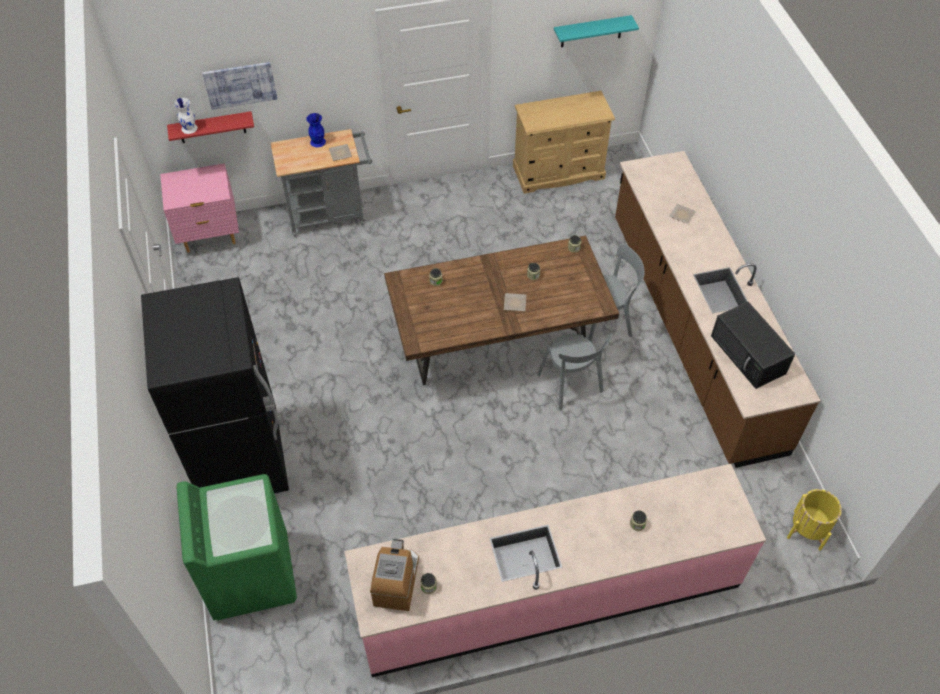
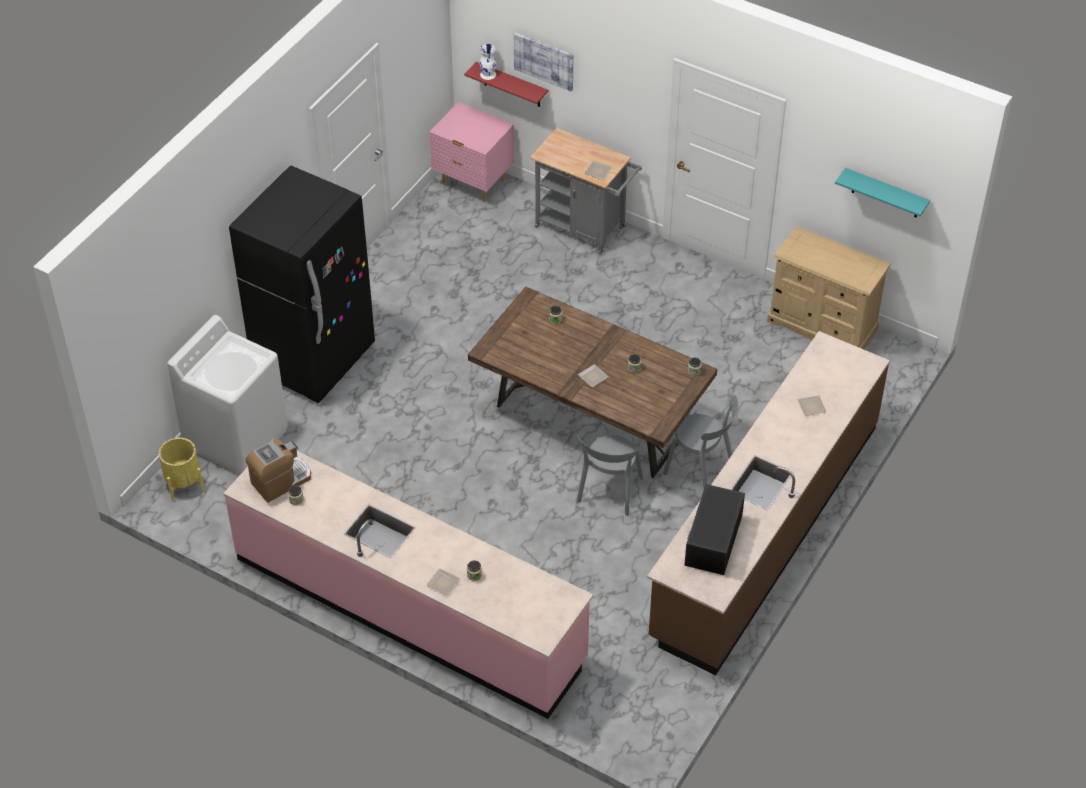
camera: 45 degrees right, 5 degrees down
green washing machine [176,474,297,621] -> white washing machine [167,315,288,475]
blue vase [306,113,326,147] -> none
yellow planter [787,489,842,550] -> yellow planter moved to [159,438,204,500]
none -> plate [426,568,460,595]

